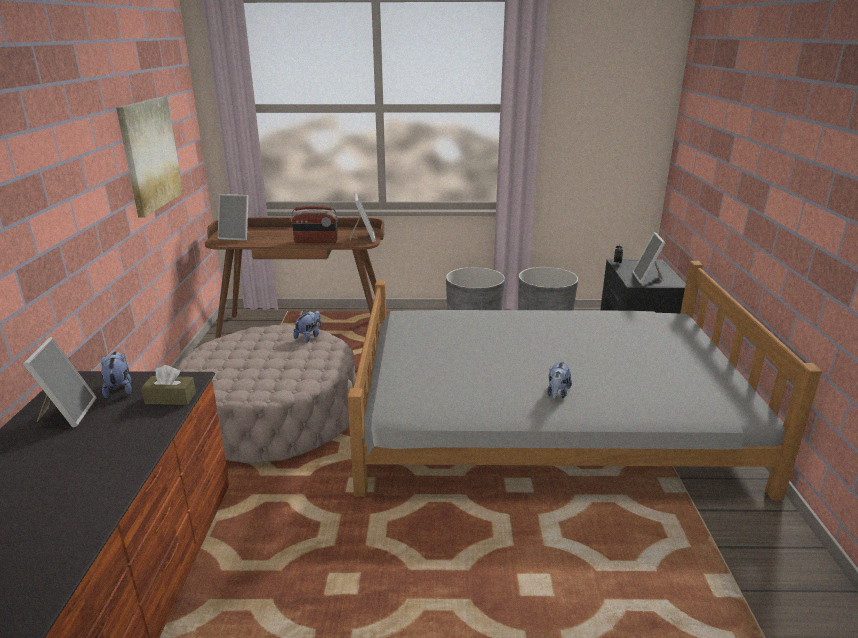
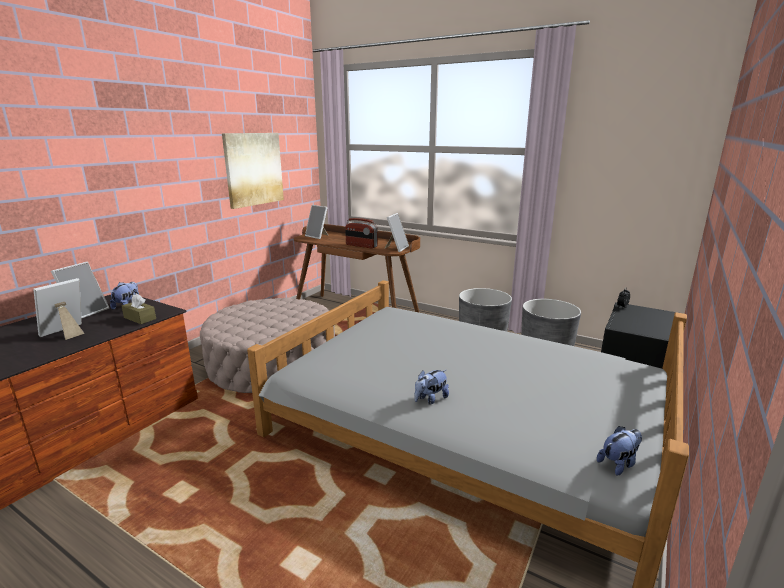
camera: 30 degrees right, 5 degrees down
plush toy [293,310,321,342] -> plush toy moved to [597,426,642,476]
picture frame [632,232,665,284] -> picture frame moved to [33,278,85,340]

